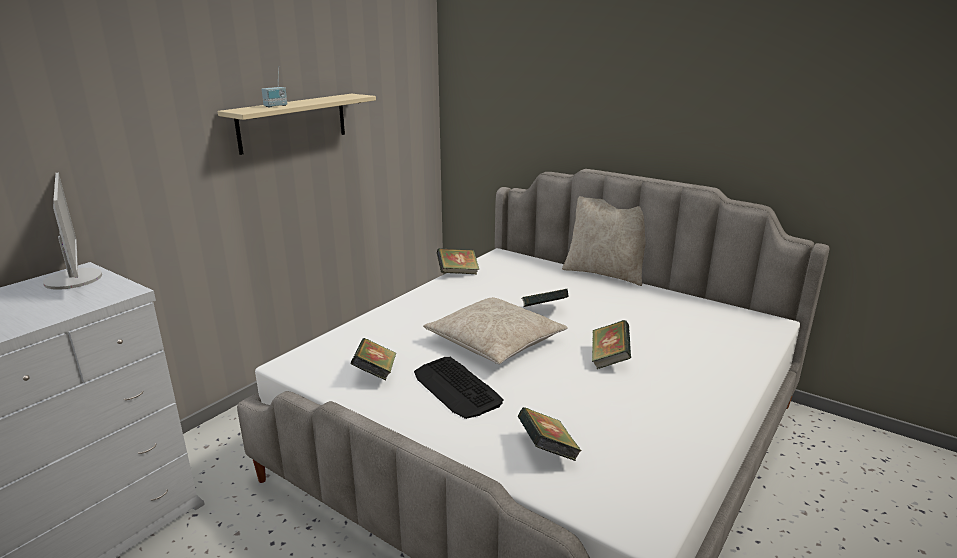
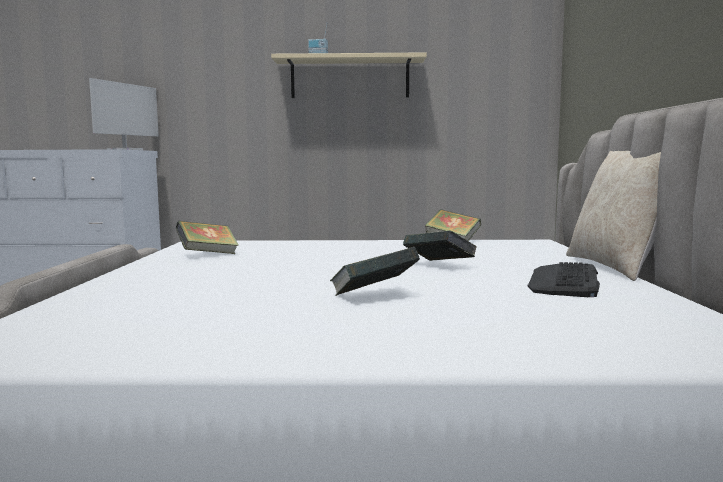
camera: 55 degrees right, 15 degrees down
keyboard [414,357,503,419] -> keyboard moved to [528,262,600,297]
beige pillow [423,297,568,364] -> none
book [518,407,581,461] -> none

